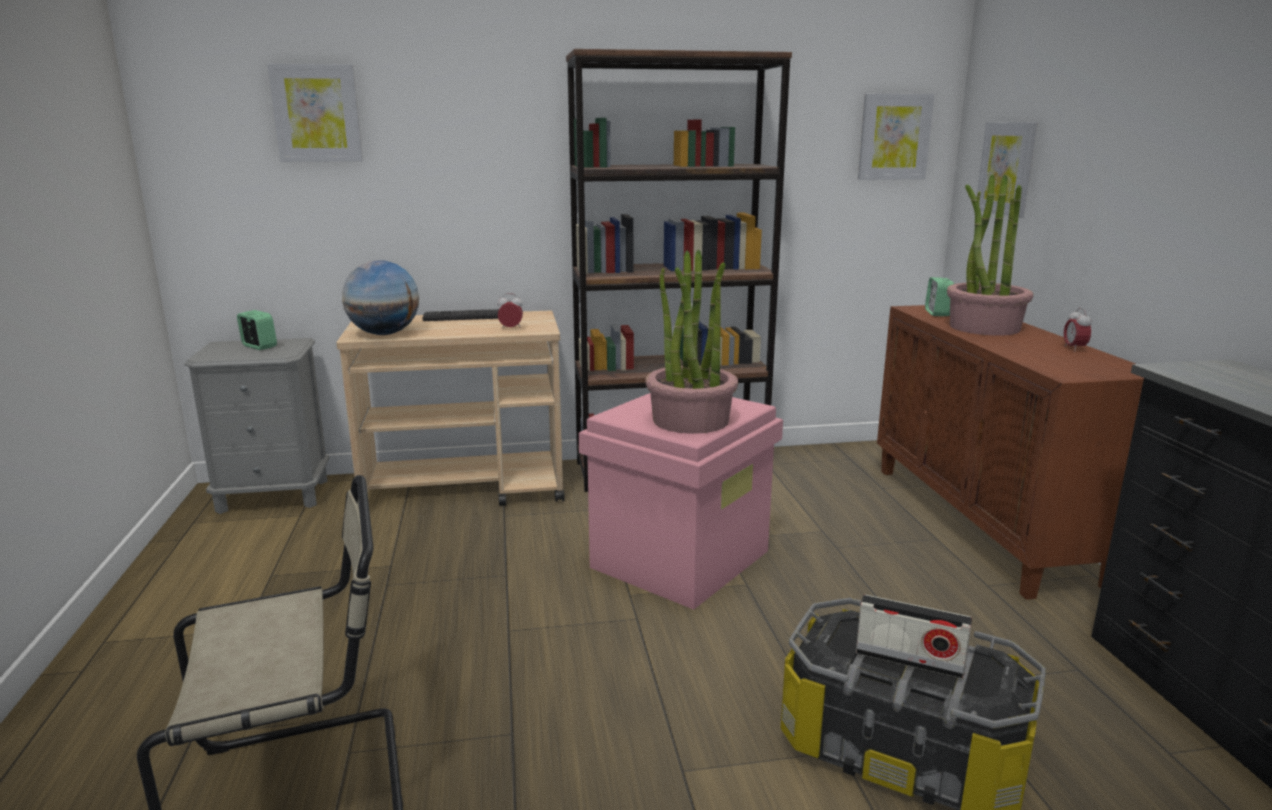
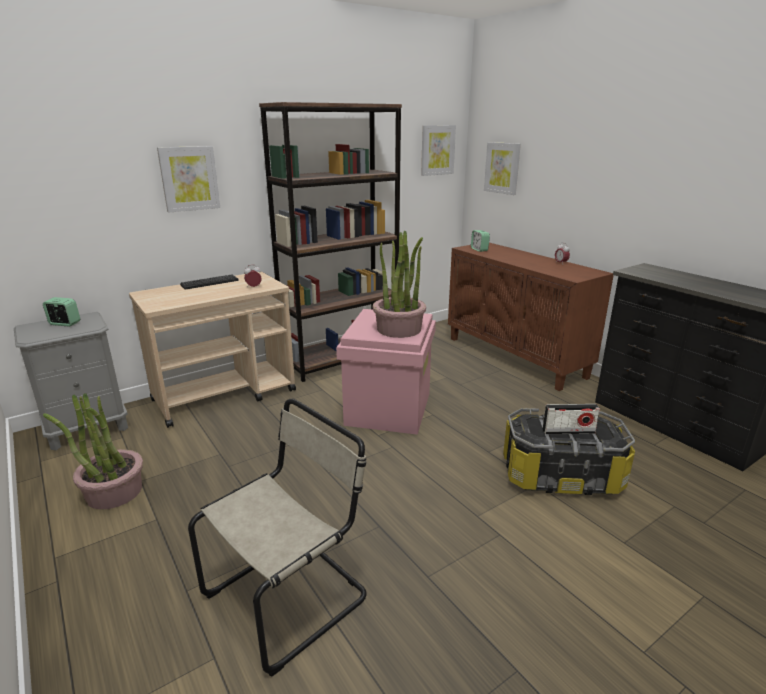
camera: 25 degrees left, 5 degrees up
picture [267,64,363,162] -> picture moved to [157,146,220,213]
globe [342,260,419,335] -> none
potted plant [947,174,1033,335] -> potted plant moved to [43,393,143,510]

